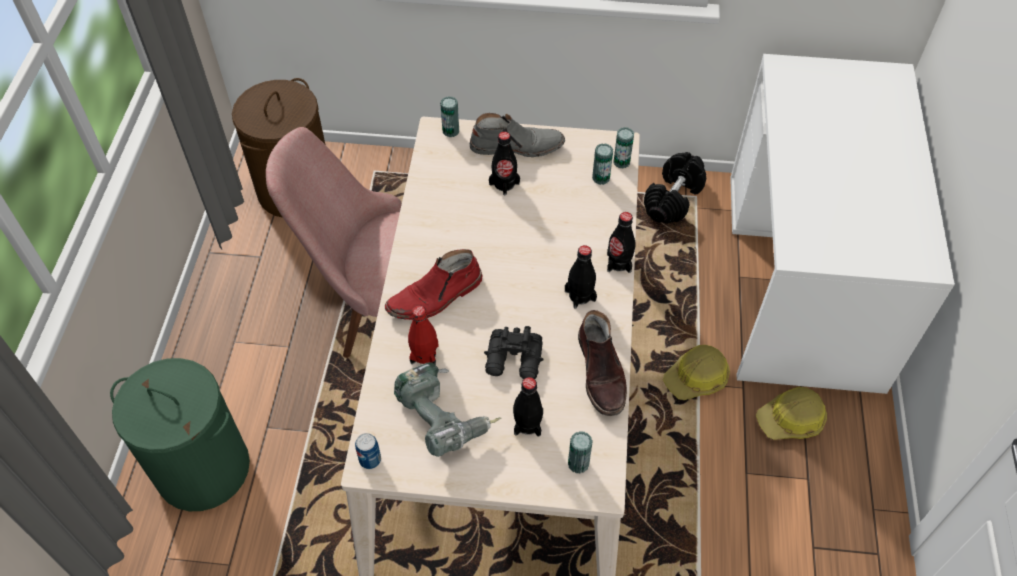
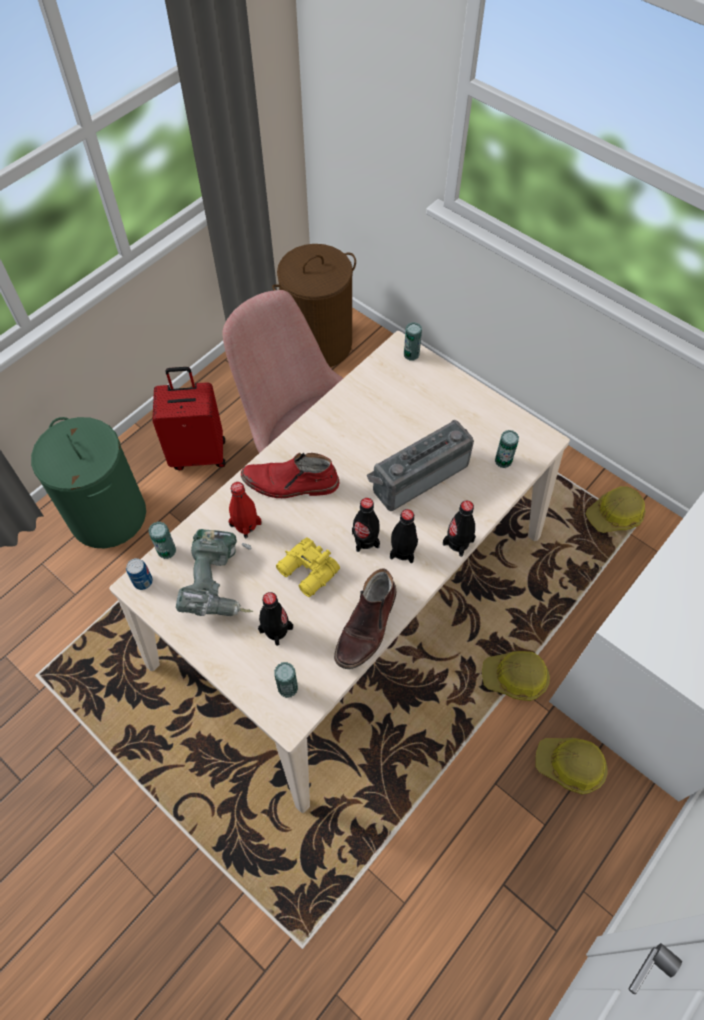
camera: 35 degrees right, 5 degrees up
grey boot [470,113,565,157] -> none
black binoculars [484,326,543,379] -> yellow binoculars [276,538,340,597]
black bottle [489,132,520,195] -> black bottle moved to [352,498,380,552]
can [613,127,634,169] -> can moved to [148,522,176,559]
black dumbbell [644,152,706,224] -> hard hat [586,486,646,533]
none -> red suitcase [152,367,226,470]
none -> radio [367,420,474,511]

